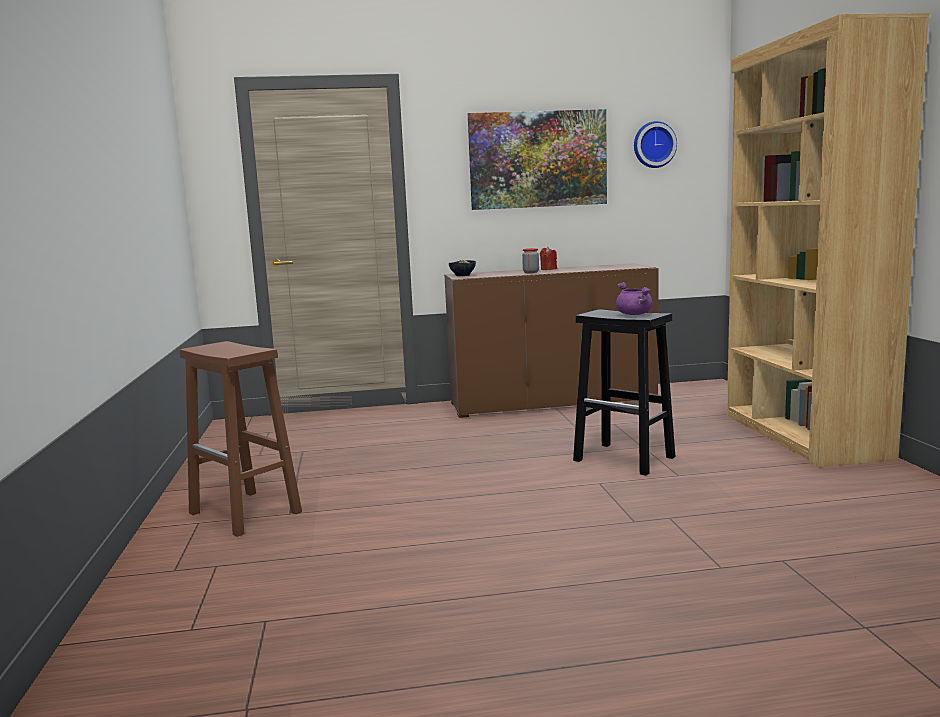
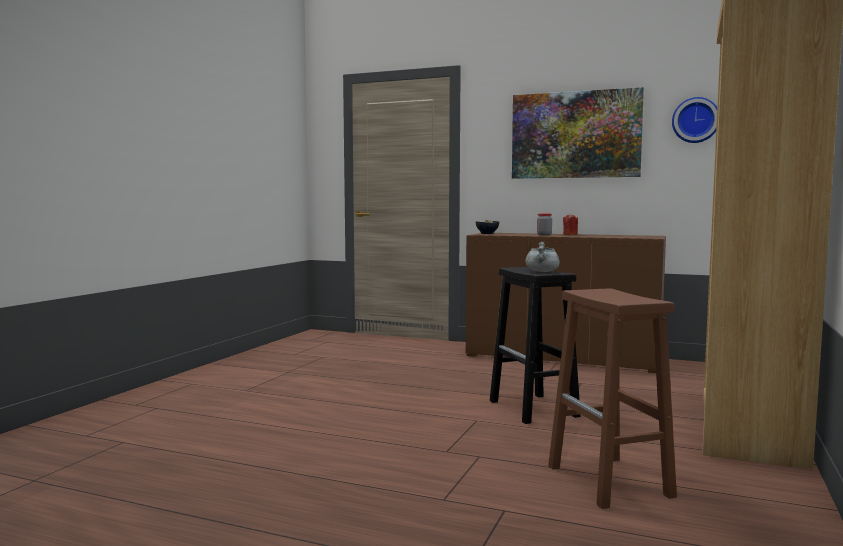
camera: 30 degrees right, 5 degrees down
brown stool [180,341,302,537] -> brown stool moved to [548,289,677,509]
purple cooking pot [616,282,653,315] -> grey cooking pot [526,242,560,272]

